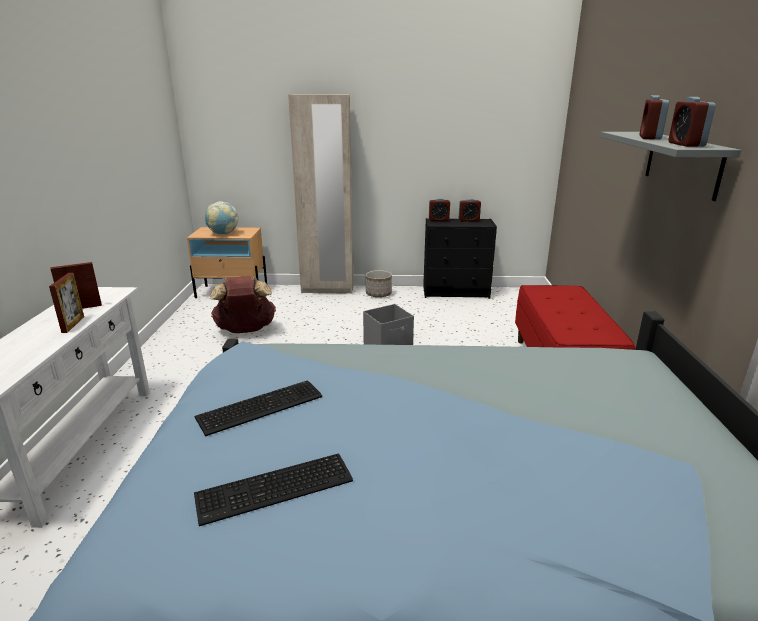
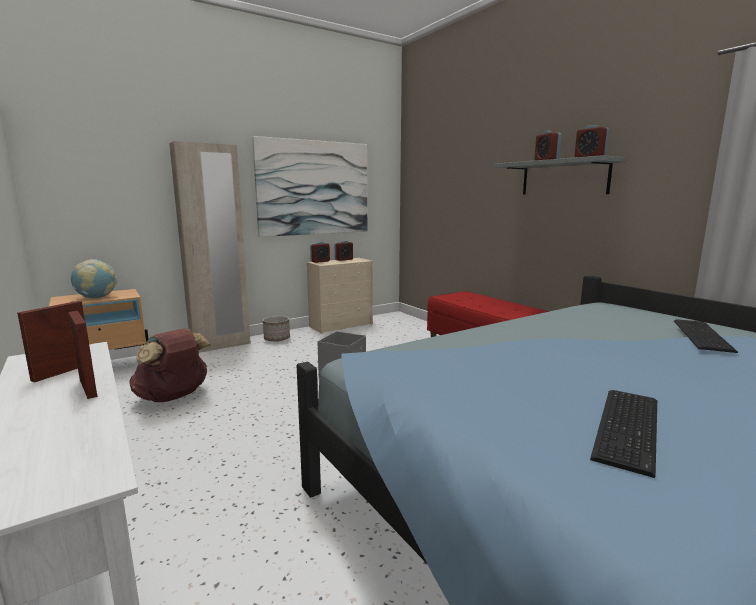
camera: 35 degrees left, 10 degrees down
keyboard [194,380,322,436] -> keyboard moved to [674,319,738,353]
black dresser [423,218,497,299] -> beige dresser [307,258,373,334]
none -> picture [252,136,367,237]

